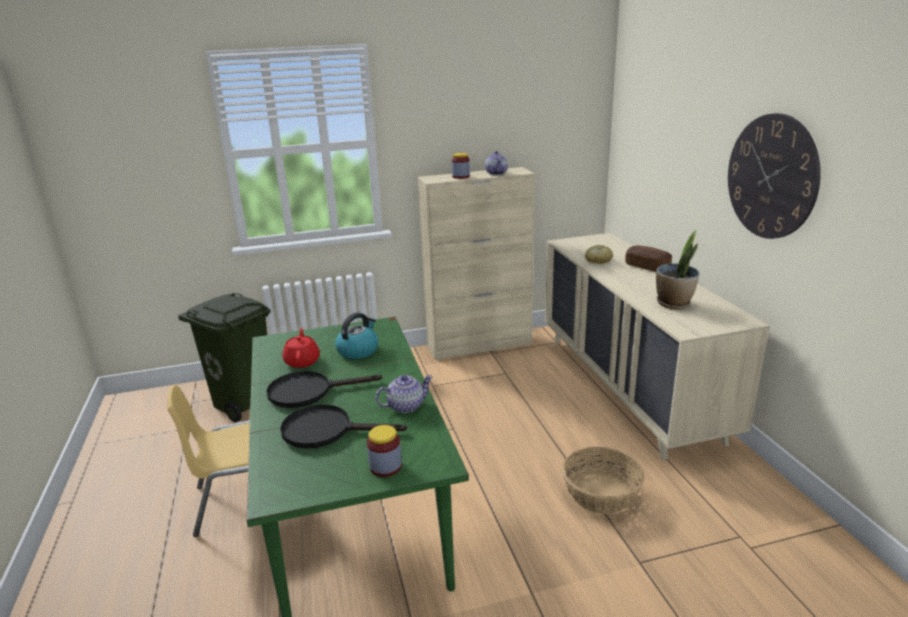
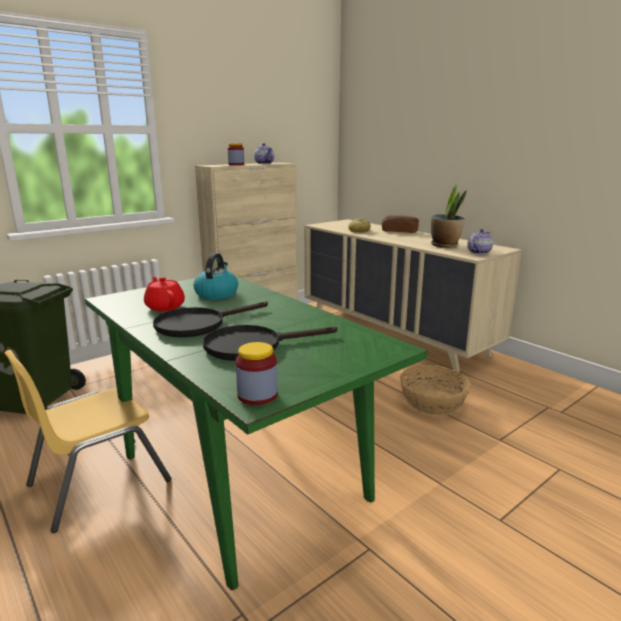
camera: 25 degrees left, 5 degrees down
jar [367,425,402,477] -> jar moved to [236,342,278,405]
teapot [375,375,433,413] -> teapot moved to [467,229,493,254]
wall clock [728,113,821,239] -> none

